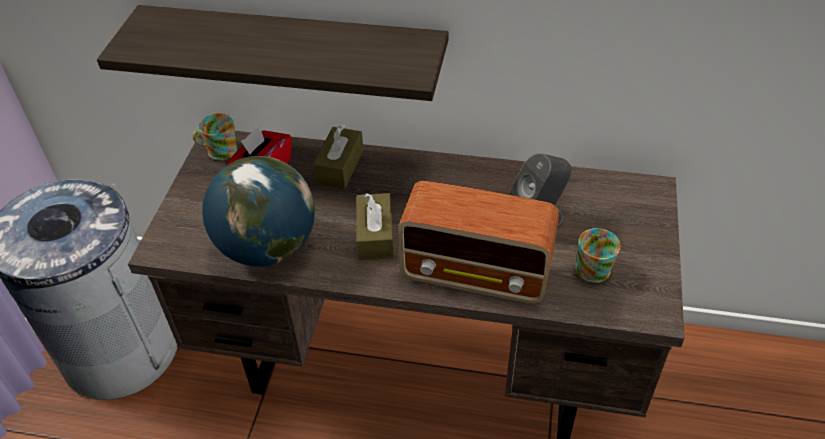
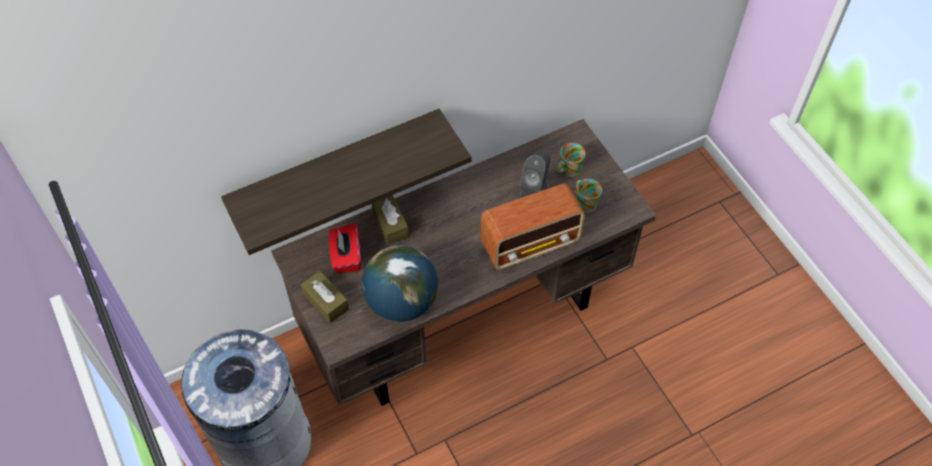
camera: 40 degrees left, 10 degrees up
mug [192,113,237,160] -> mug moved to [556,143,586,177]
brown tissue box [356,193,394,260] -> brown tissue box moved to [301,271,349,323]

